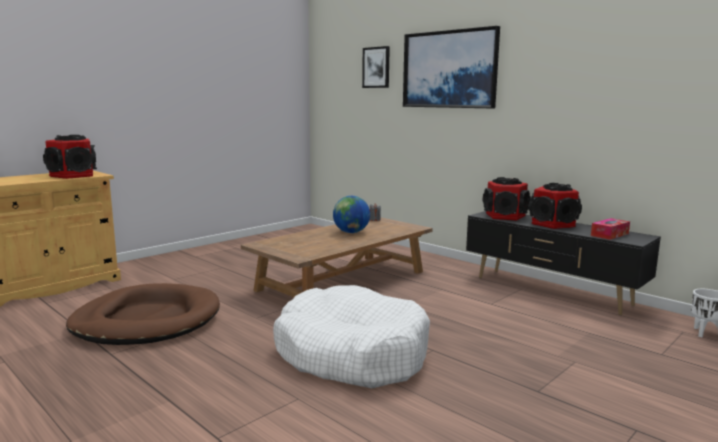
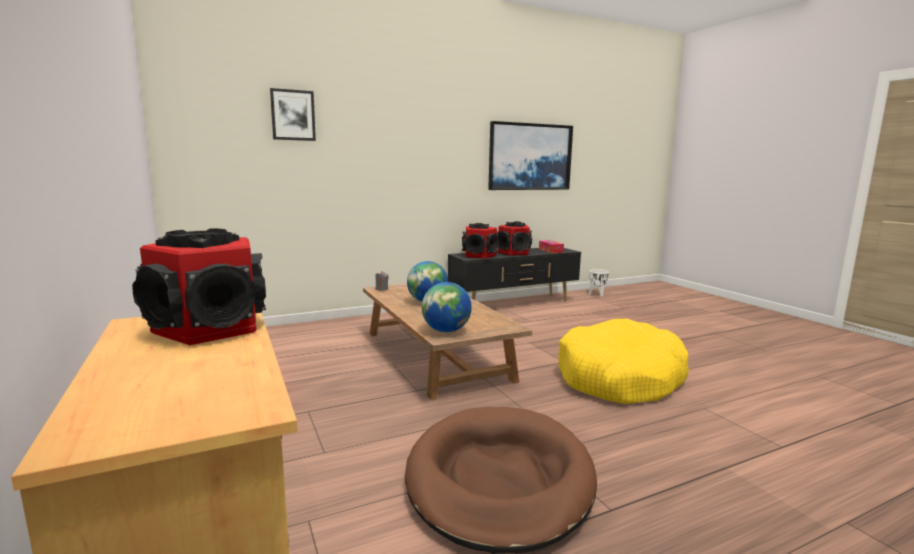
camera: 70 degrees left, 0 degrees up
white dog bed [273,285,430,388] -> yellow dog bed [559,319,689,404]
picture [403,26,500,108] -> picture moved to [488,121,573,190]
none -> globe [422,282,472,332]

